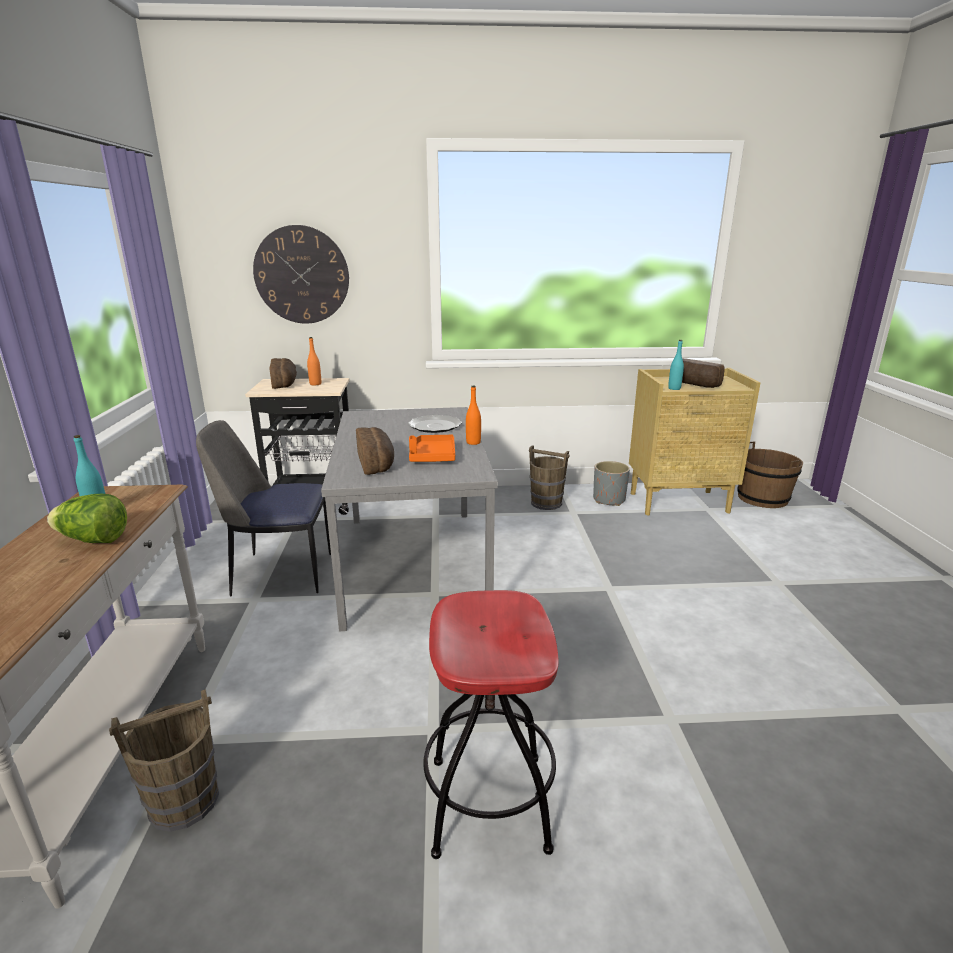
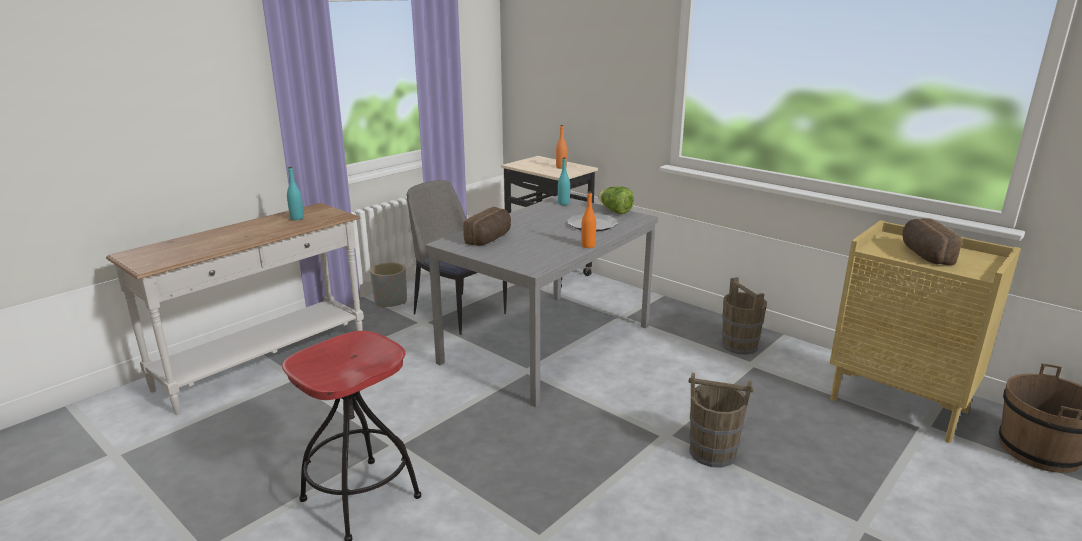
camera: 45 degrees right, 0 degrees up
lettuce [47,494,127,543] -> lettuce moved to [599,186,634,214]
brown bucket [109,689,219,832] -> brown bucket moved to [688,373,753,468]
wall clock [253,225,349,324] -> none
bread [270,358,297,389] -> none
orange tray [409,435,455,462] -> none
grey planter [593,461,630,506] -> grey planter moved to [370,262,407,308]
turquoise bottle [668,340,684,390] -> turquoise bottle moved to [558,157,570,205]

